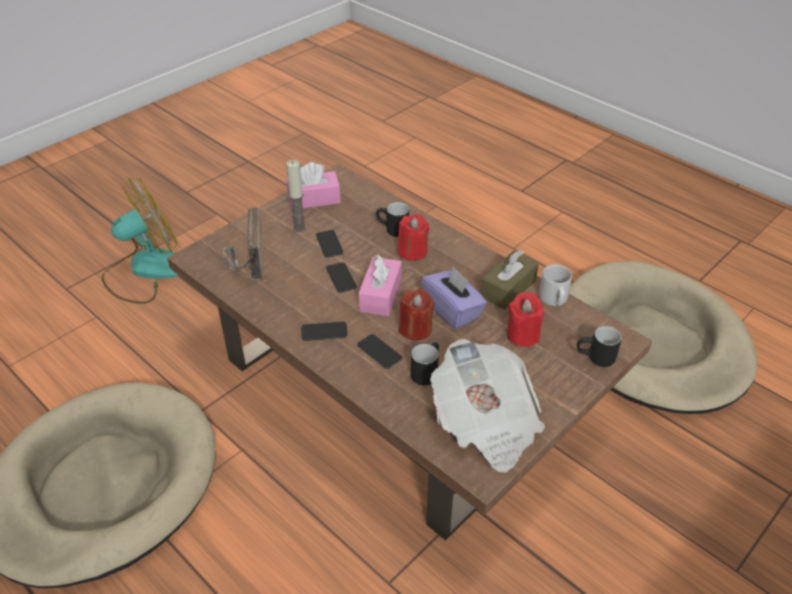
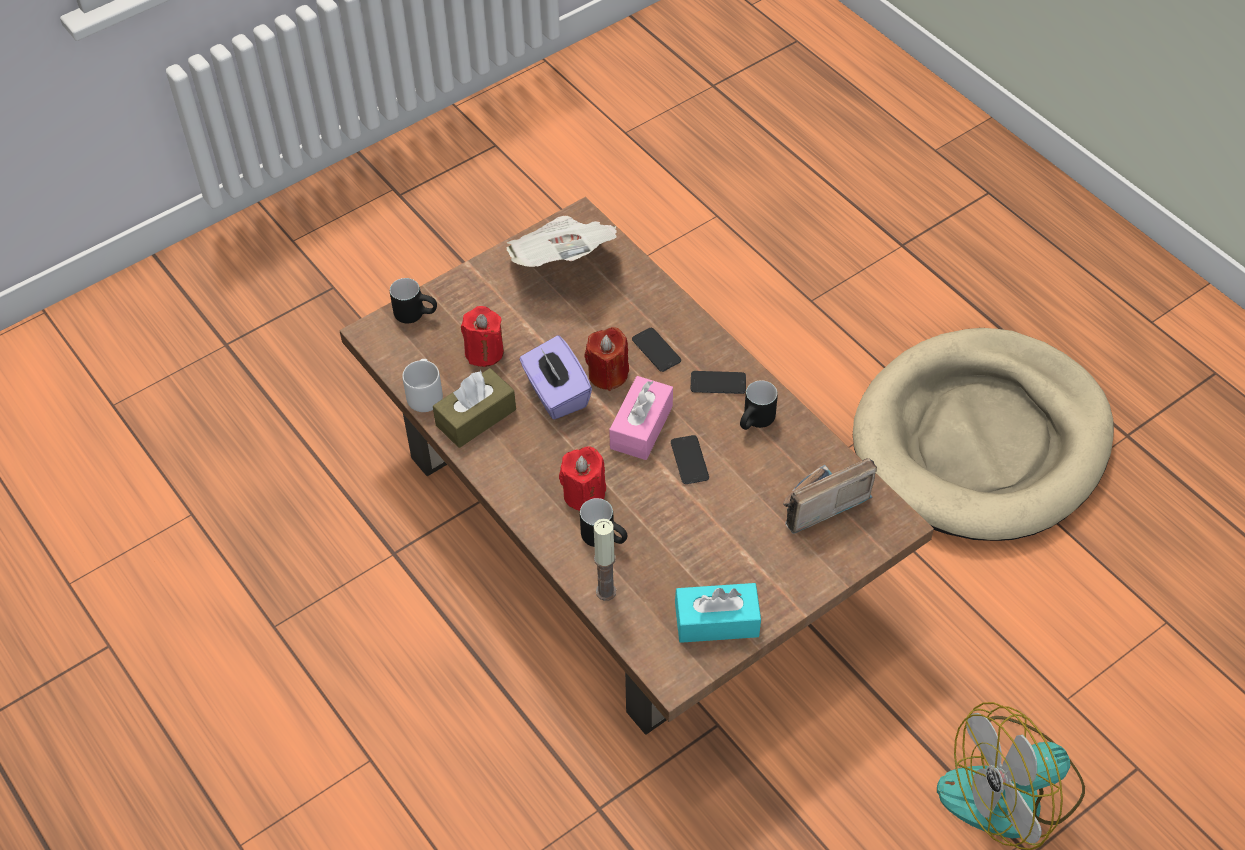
camera: 170 degrees left, 10 degrees up
radio [222,207,262,280] -> radio turned 120 degrees counterclockwise [783,458,877,534]
candle [286,160,306,232] -> candle moved to [594,519,616,601]
pink tissue box [286,162,341,210] -> turquoise tissue box [675,583,761,643]
phone [316,230,344,258] -> none
black mug [411,342,439,386] -> black mug moved to [740,380,778,430]
beige dog bed [569,261,757,414] -> none

